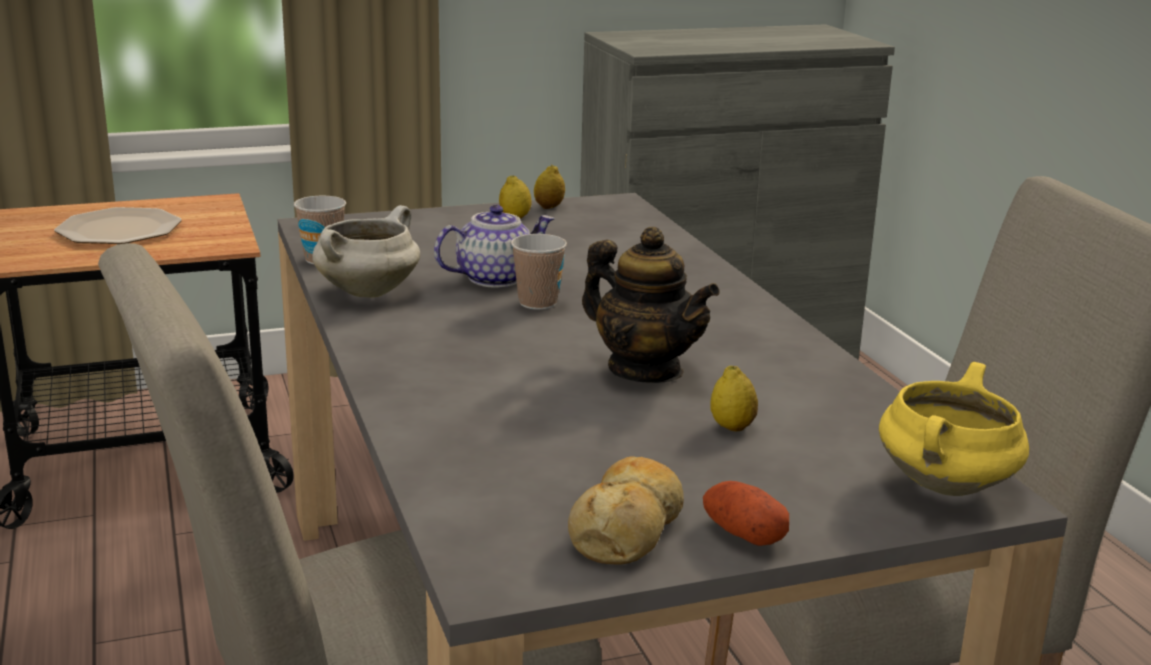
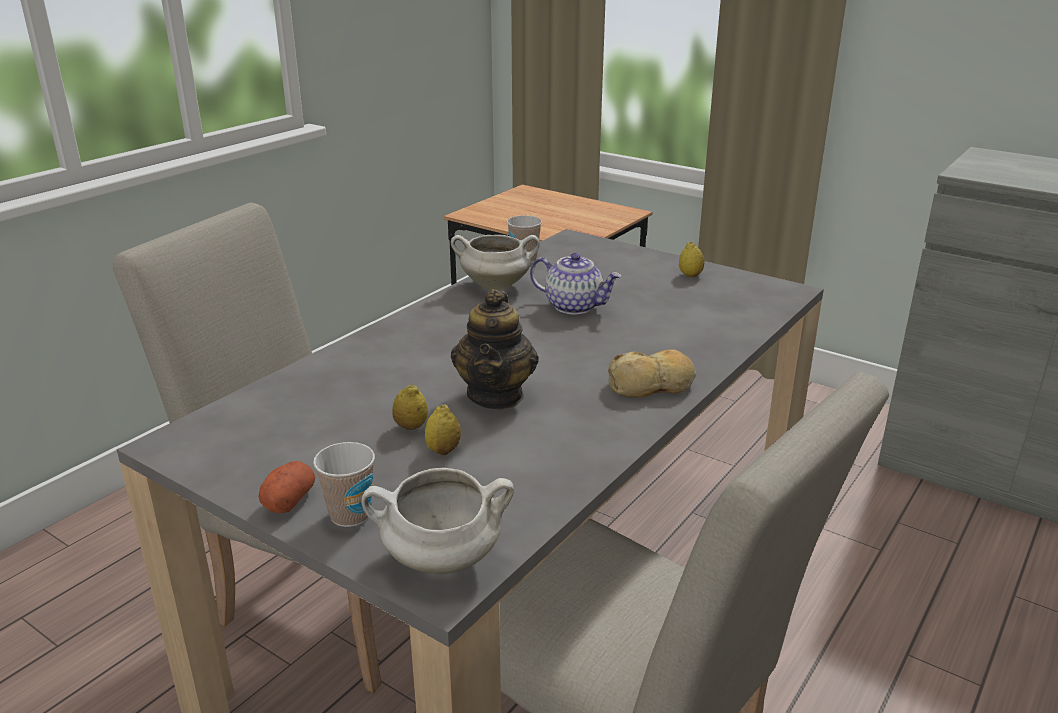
camera: 55 degrees right, 5 degrees up
plate [54,207,182,244] -> none
cup [511,234,567,310] -> cup moved to [313,442,375,527]
lemon [534,165,565,209] -> lemon moved to [392,384,428,430]
bread [568,456,684,565] -> bread moved to [608,349,696,398]
yellow cooking pot [879,362,1029,496] -> white cooking pot [361,468,514,574]

